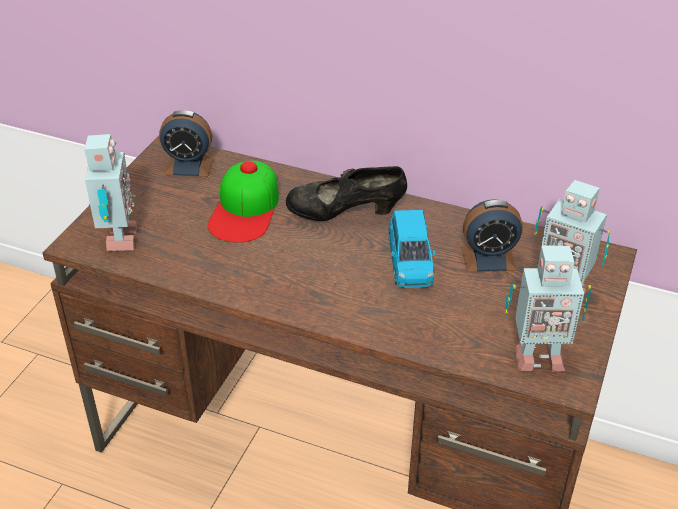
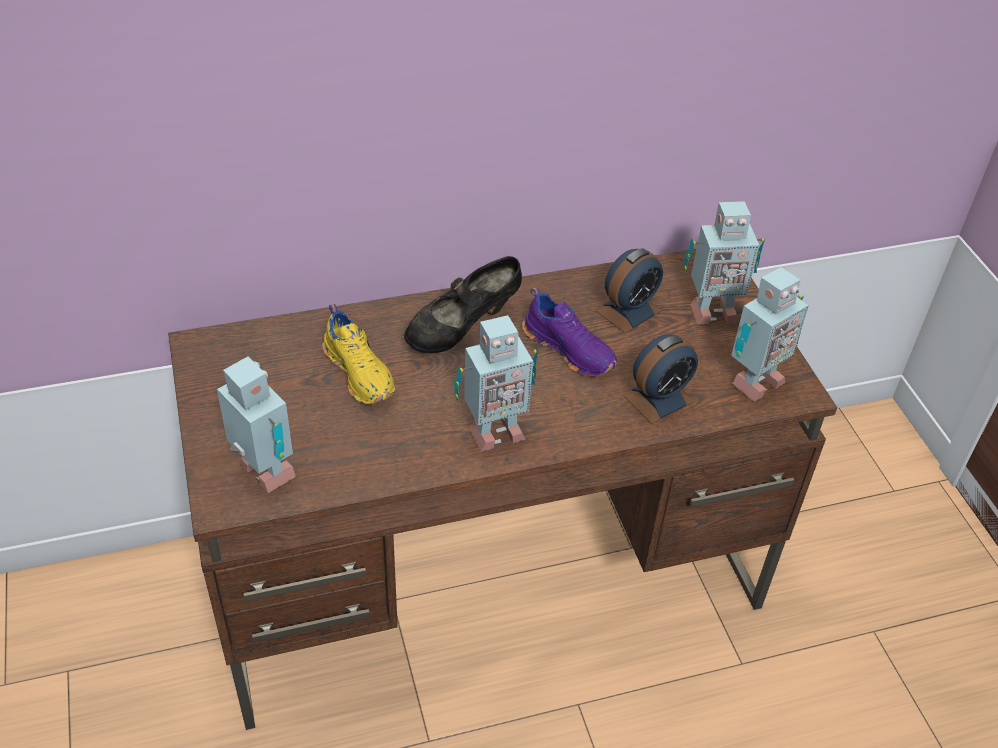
camera: 40 degrees left, 5 degrees up
alarm clock [159,110,214,177] -> alarm clock moved to [623,334,698,424]
cap [208,161,279,243] -> yellow shoe [322,304,395,405]
blue toy car [388,210,436,288] -> purple shoe [522,287,617,376]
none -> toy robot [454,315,538,452]

